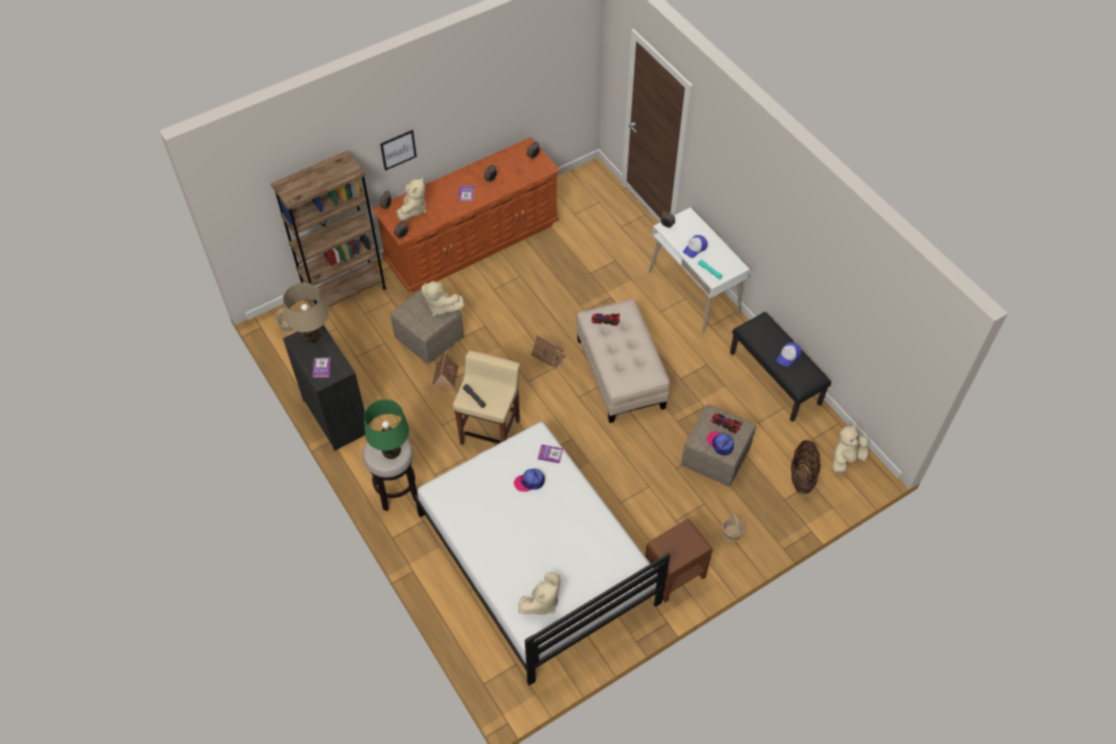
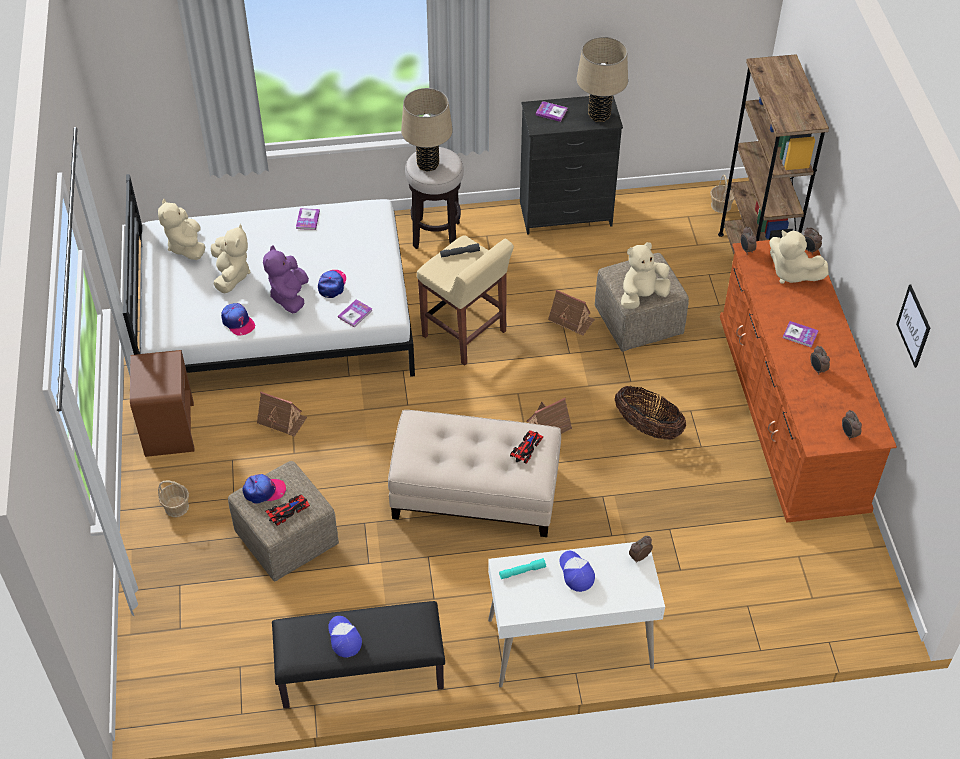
camera: 115 degrees right, 5 degrees down
green table lamp [364,399,409,459] -> beige table lamp [401,88,453,172]
picture [380,130,417,171] -> picture moved to [896,285,930,368]
basket [791,440,821,494] -> basket moved to [615,386,686,440]
beige plush toy [832,425,869,473] -> beige plush toy moved to [211,224,250,293]
none -> cap [221,303,256,336]
none -> toy house [257,392,307,437]
none -> purple plush toy [263,245,309,313]
none -> book [296,208,320,230]

